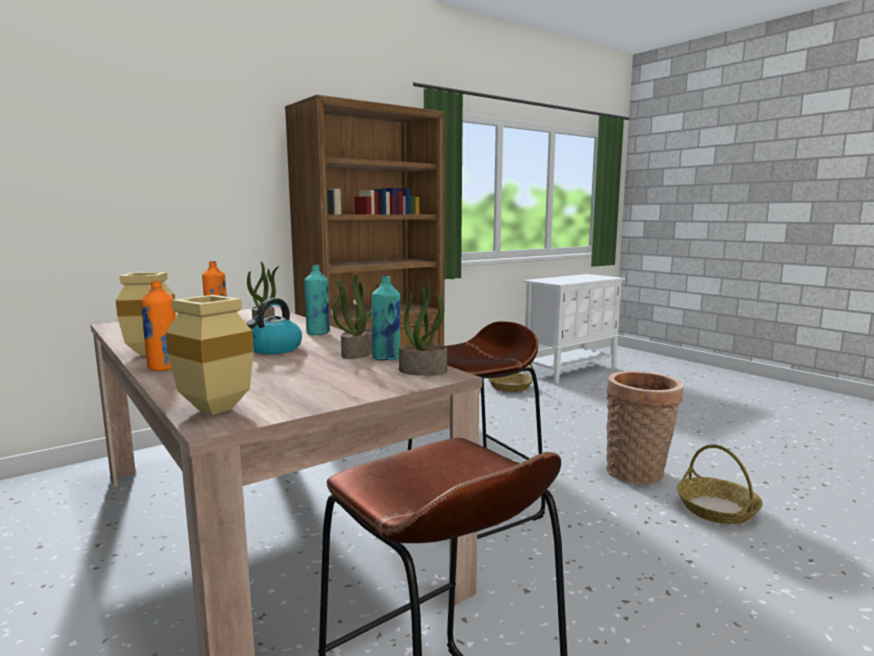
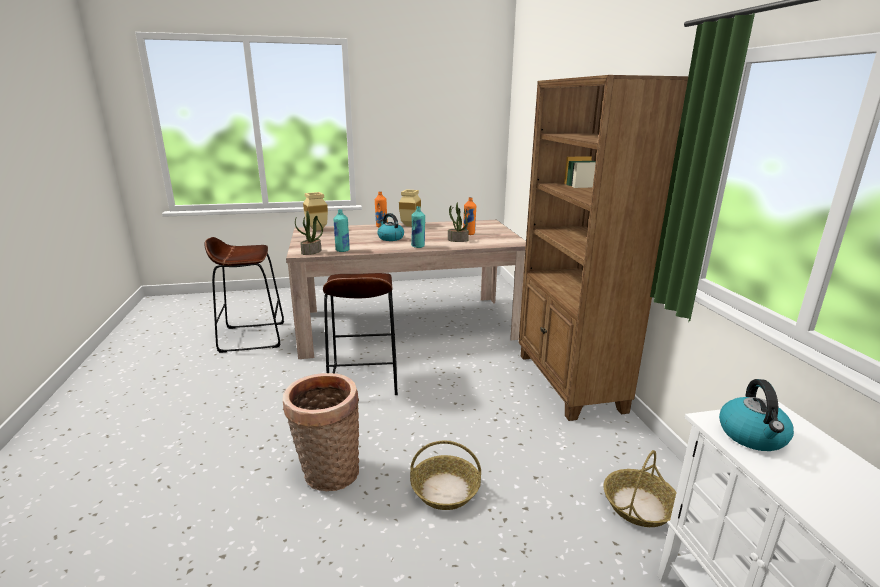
camera: 115 degrees right, 10 degrees up
potted plant [332,274,379,359] -> none
basket [677,444,763,524] -> basket moved to [410,441,481,510]
none -> kettle [719,379,794,451]

